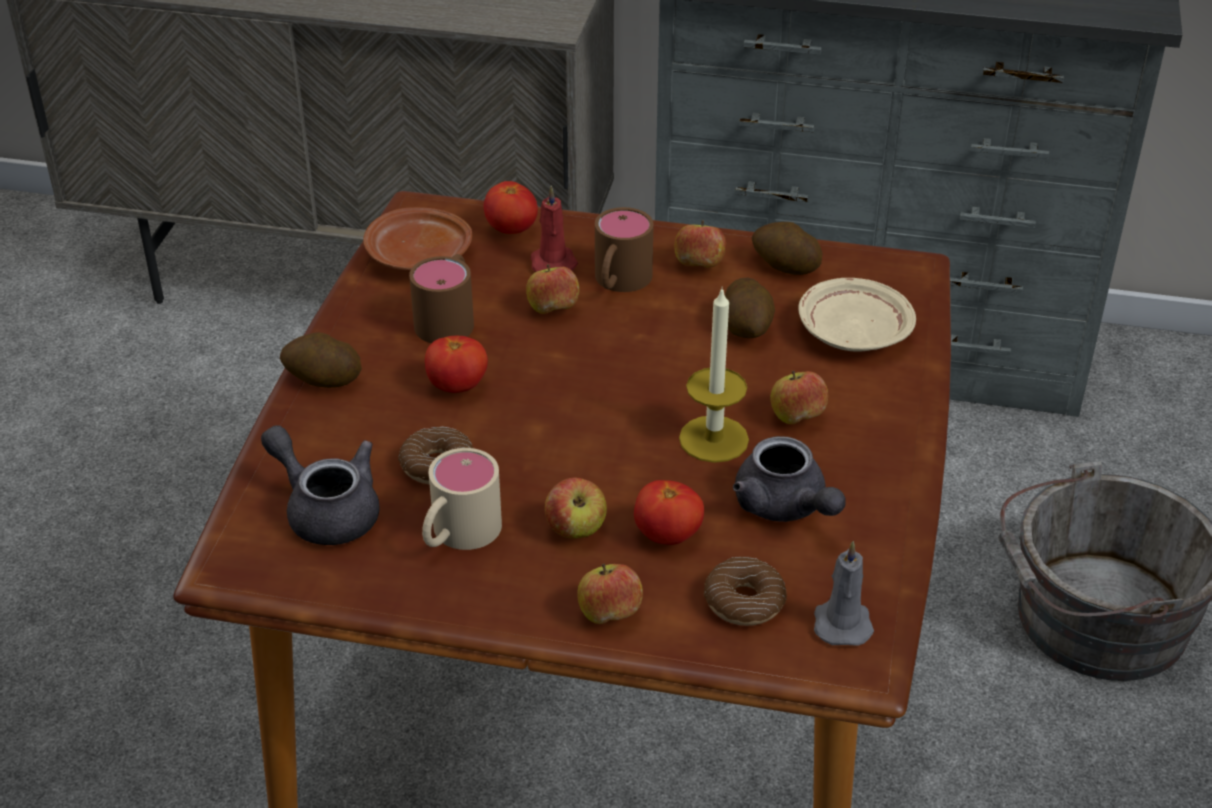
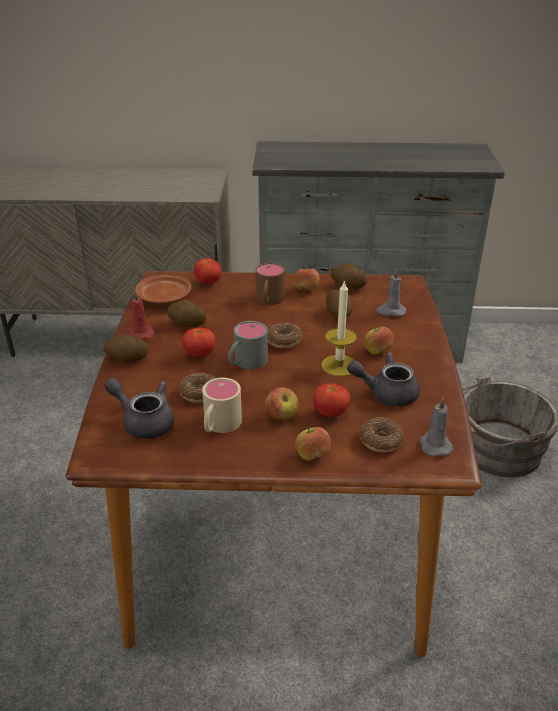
camera: 10 degrees left, 5 degrees down
brown mug [409,254,474,343] -> potato [167,300,207,327]
apple [526,264,579,314] -> none
red candle [530,186,578,272] -> red candle moved to [128,290,155,339]
grey teapot [733,436,846,522] -> grey teapot turned 135 degrees clockwise [347,352,420,406]
beige plate [798,278,916,352] -> grey candle [376,268,406,316]
none -> grey mug [228,321,268,370]
none -> donut [268,323,303,348]

